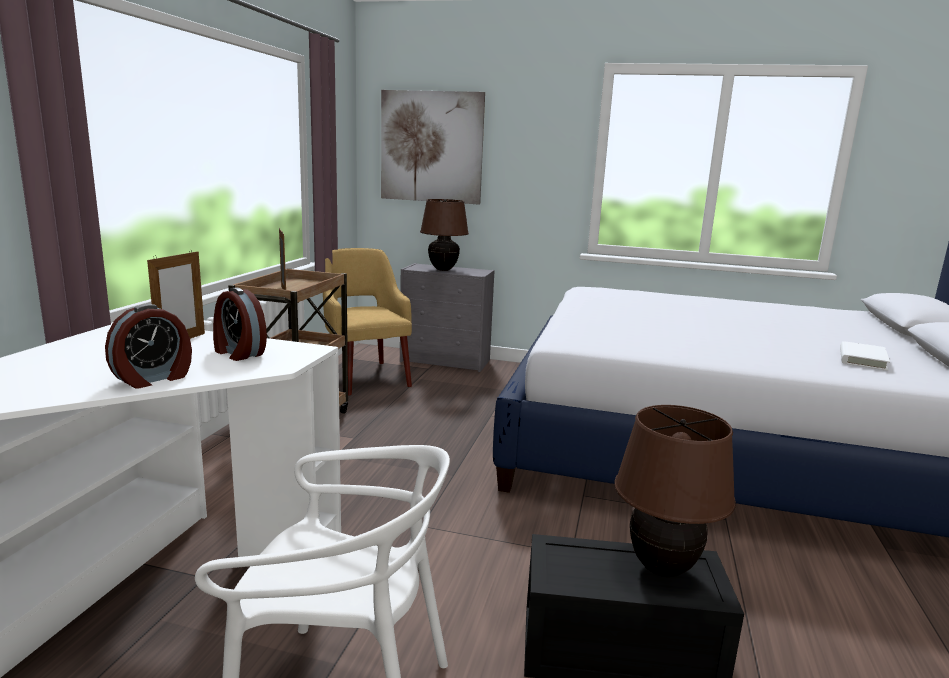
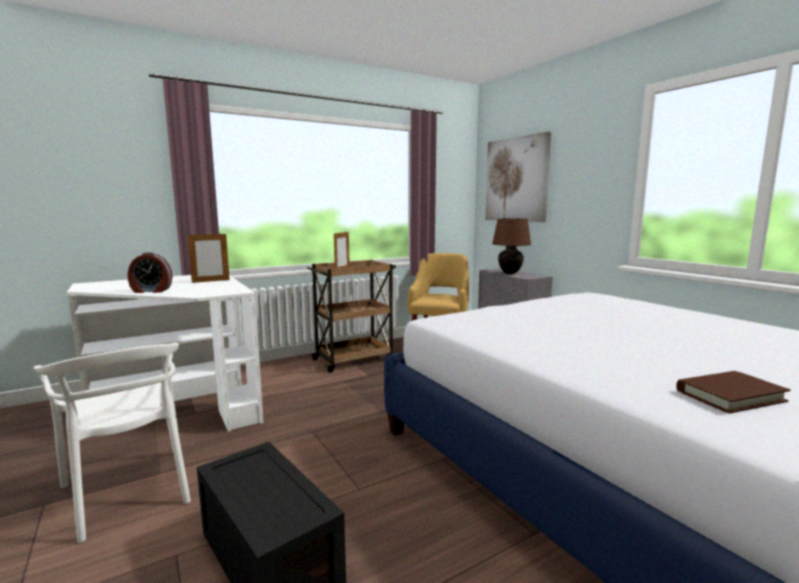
camera: 45 degrees right, 5 degrees down
alarm clock [213,287,267,361] -> none
brown table lamp [615,405,736,577] -> none
white book [840,341,890,371] -> brown book [676,371,790,413]

